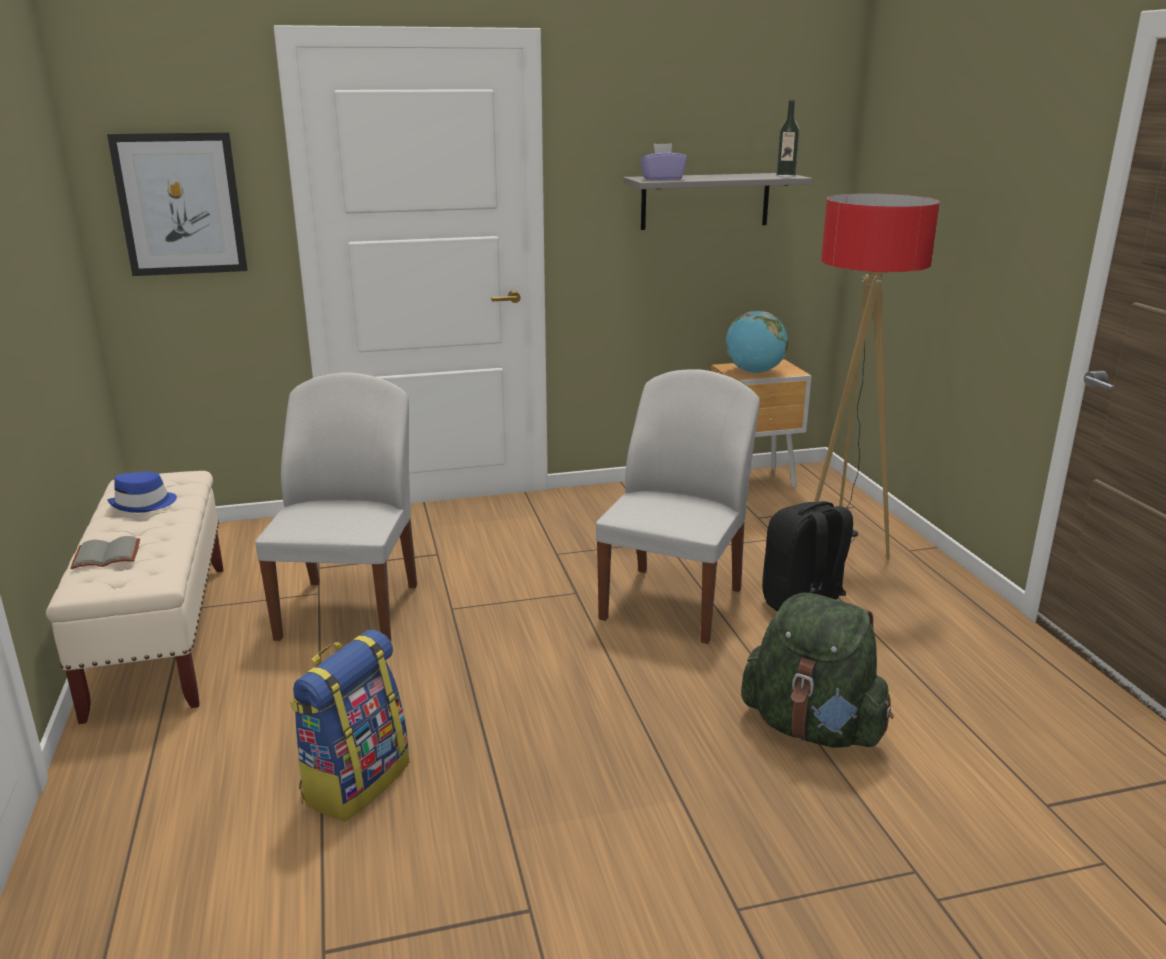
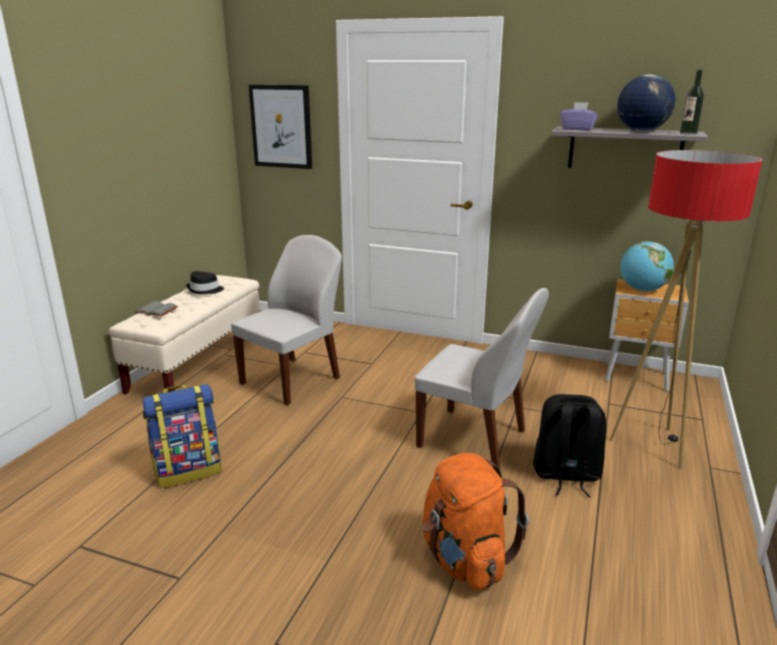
camera: 35 degrees right, 0 degrees up
blue hat [107,472,177,513] -> black hat [186,271,224,294]
white chair [596,369,760,644] -> white chair turned 60 degrees clockwise [415,288,549,469]
green backpack [741,593,894,748] -> orange backpack [423,453,529,590]
none -> globe [617,74,675,131]

